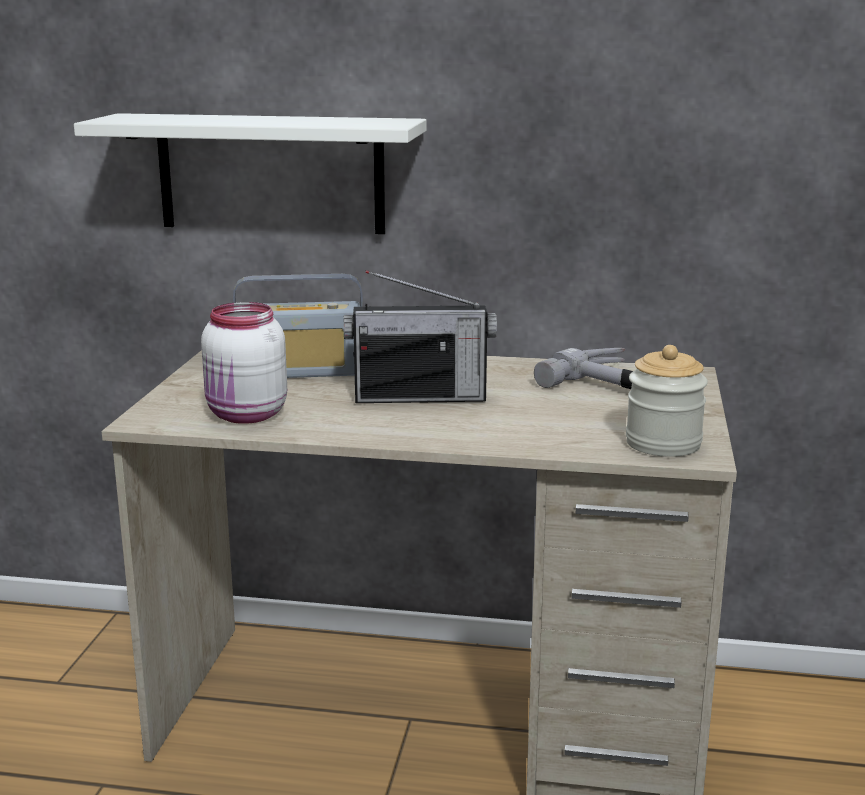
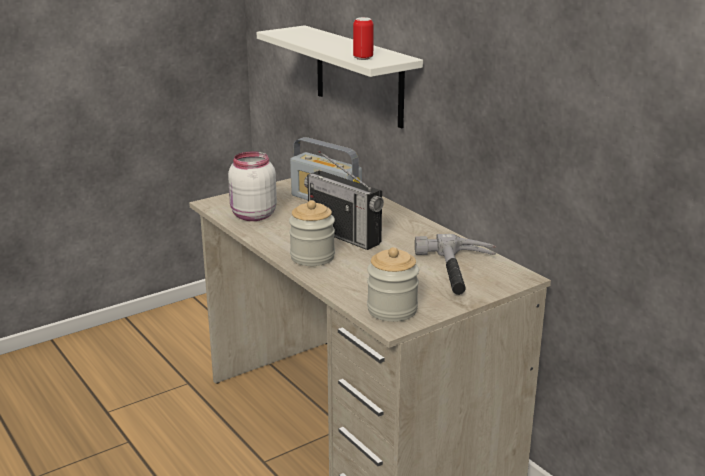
camera: 45 degrees right, 5 degrees up
none -> jar [289,200,335,266]
none -> can [353,17,374,60]

